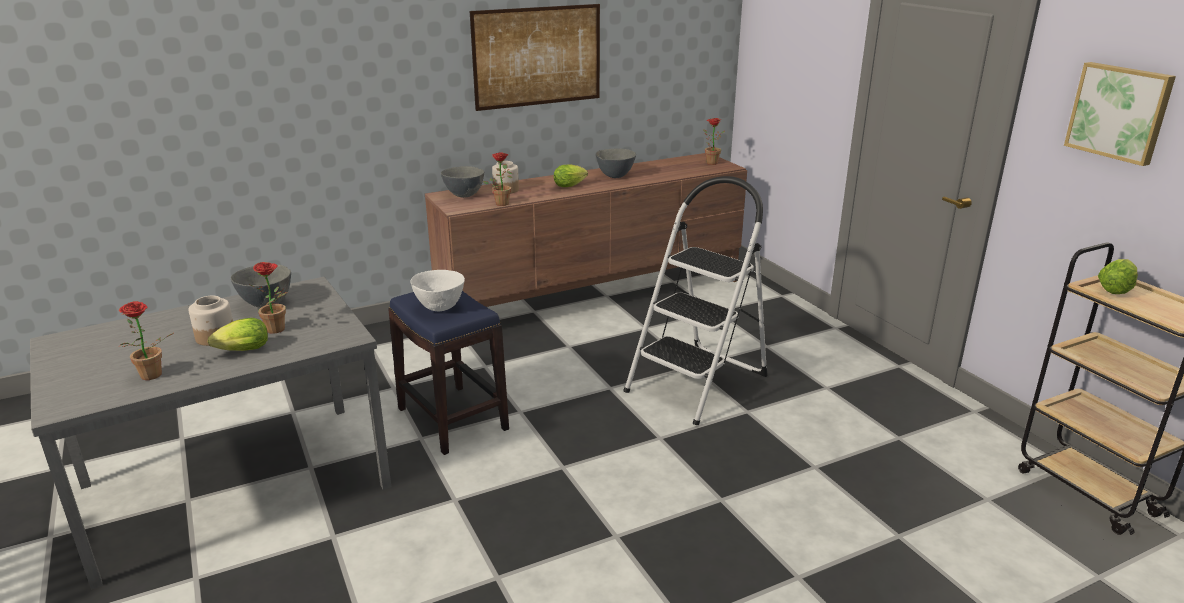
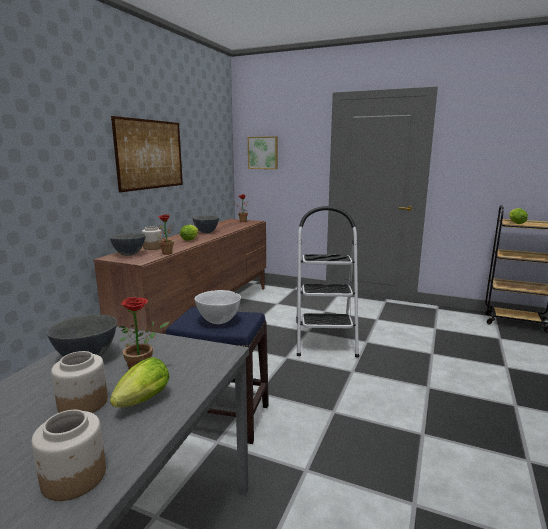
camera: 40 degrees left, 10 degrees down
potted plant [119,301,173,380] -> jar [32,410,106,501]
picture [1064,62,1176,166] -> picture moved to [248,136,278,169]

